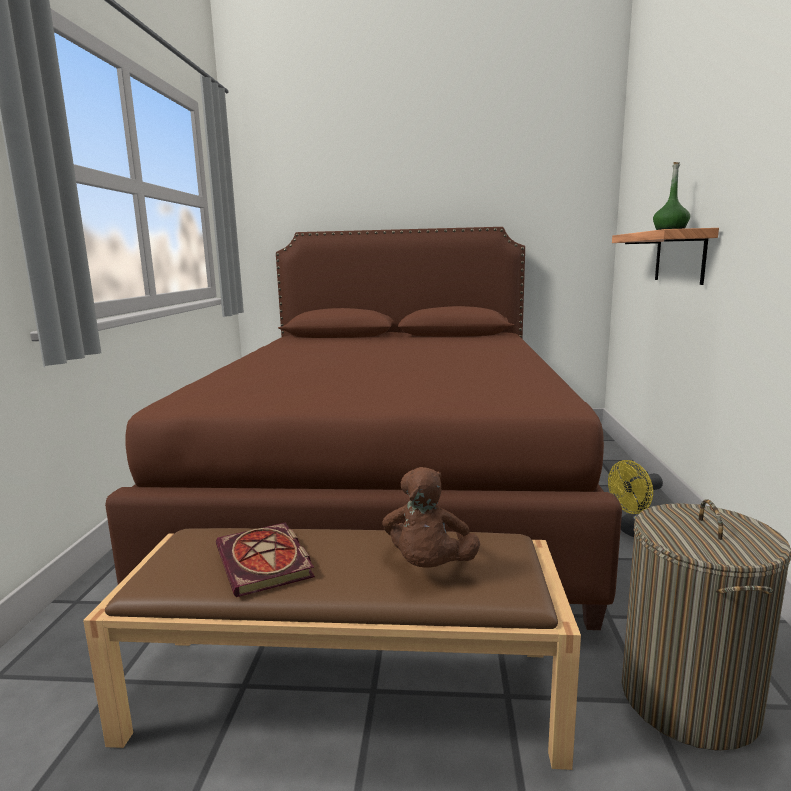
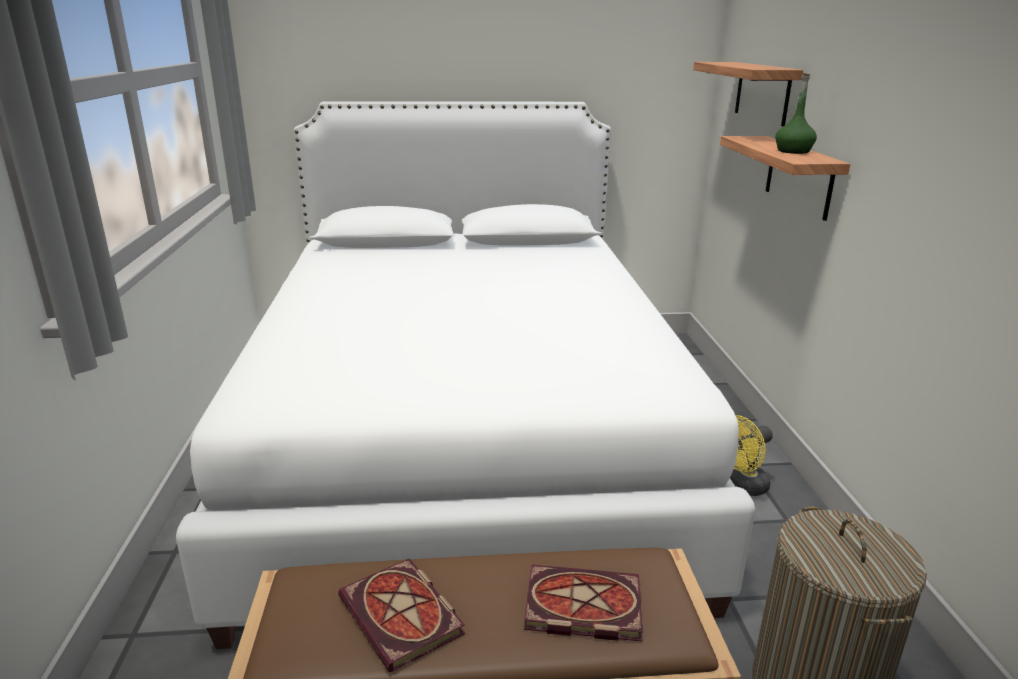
camera: 10 degrees left, 10 degrees up
brown bed [105,227,622,630] -> white bed [176,101,755,649]
brown plush toy [382,467,480,568] -> book [524,564,643,641]
none -> shelf [693,62,803,126]

